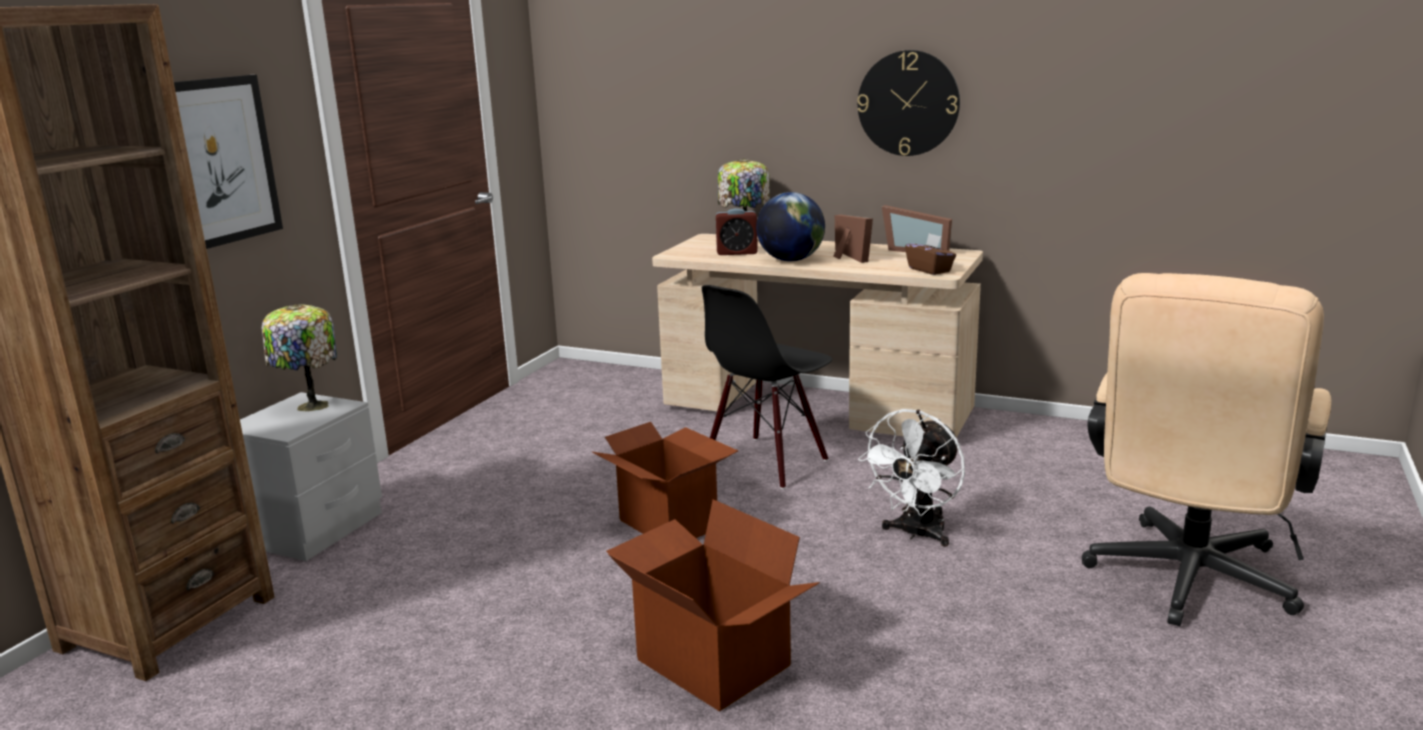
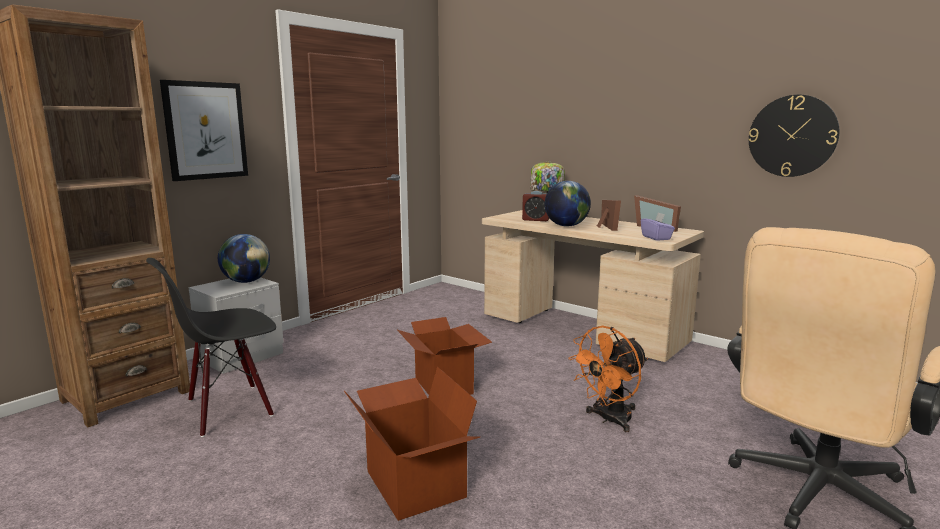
camera: 15 degrees right, 5 degrees down
table lamp [262,304,337,411] -> globe [218,234,270,283]
black chair [702,285,832,489] -> black chair moved to [146,258,276,437]
wall clock [857,50,960,156] -> wall clock moved to [749,95,839,177]
white fan [858,409,965,547] -> orange fan [568,325,648,432]
brown tissue box [905,233,956,275] -> purple tissue box [641,212,675,241]

